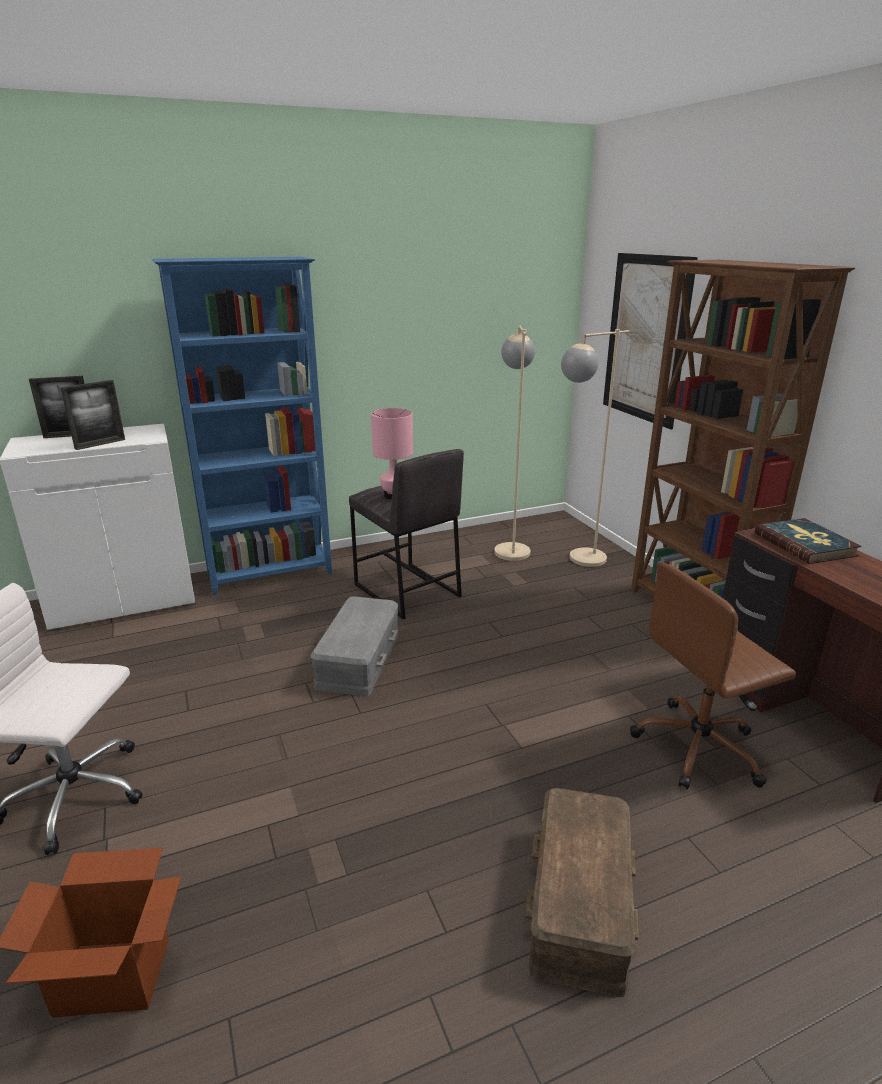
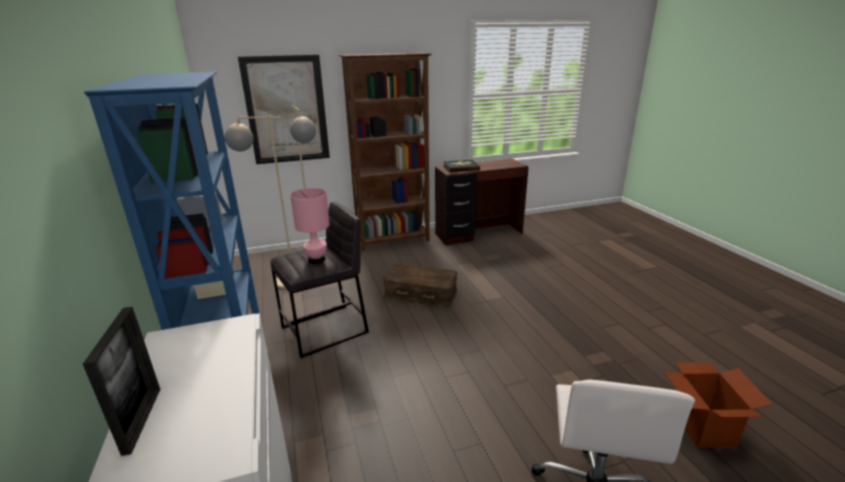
camera: 85 degrees left, 0 degrees up
picture frame [60,380,125,450] -> none
grey storage box [310,596,399,696] -> none
brown storage box [525,788,639,997] -> brown storage box moved to [383,263,458,308]
brown office chair [630,562,796,789] -> none

